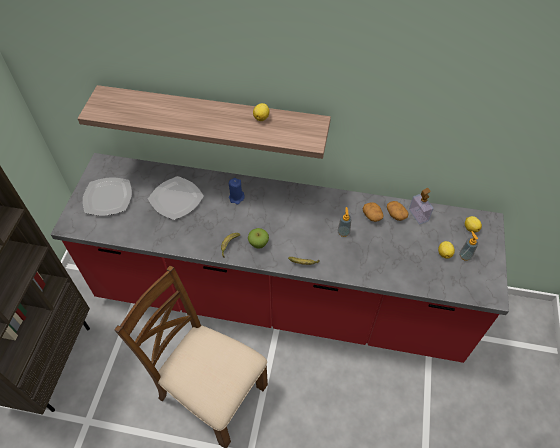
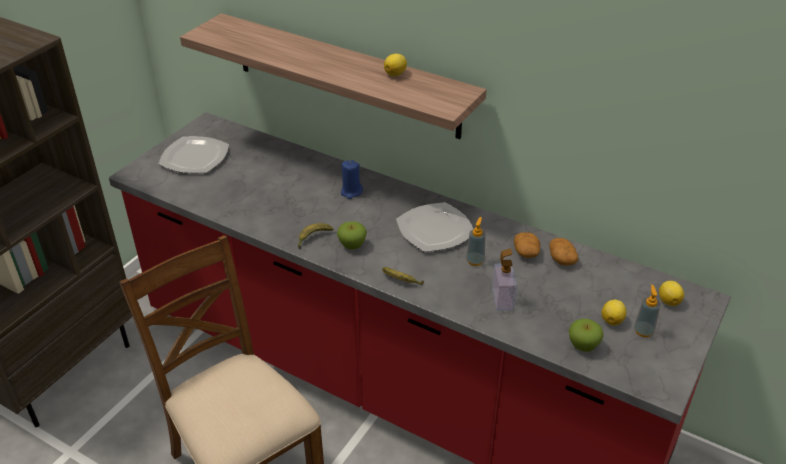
camera: 20 degrees right, 15 degrees down
plate [148,176,204,220] -> plate moved to [396,202,473,252]
soap dispenser [409,188,434,224] -> soap dispenser moved to [492,249,517,311]
none -> apple [569,319,604,352]

